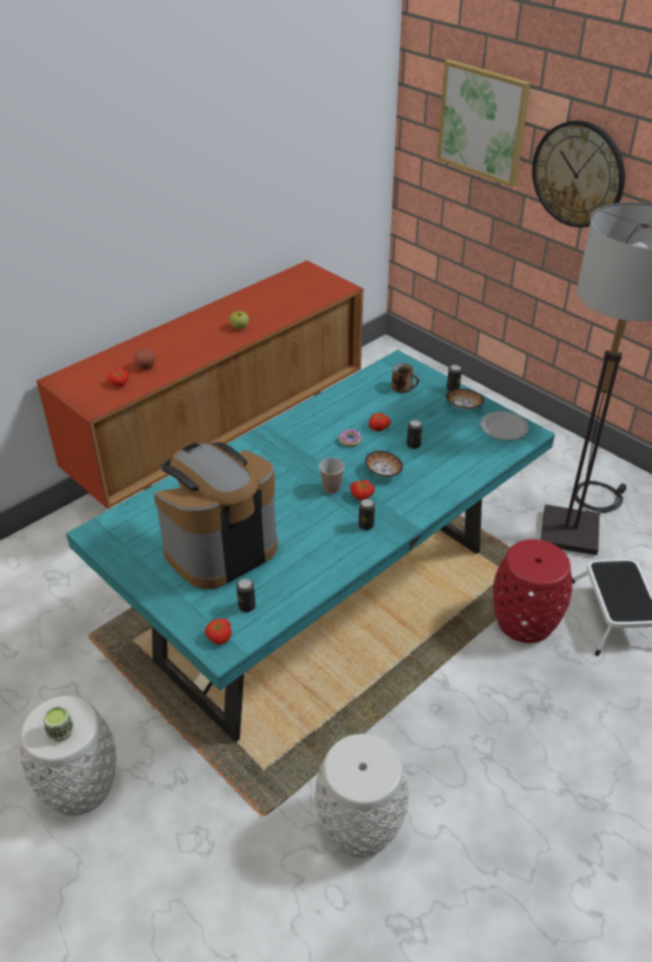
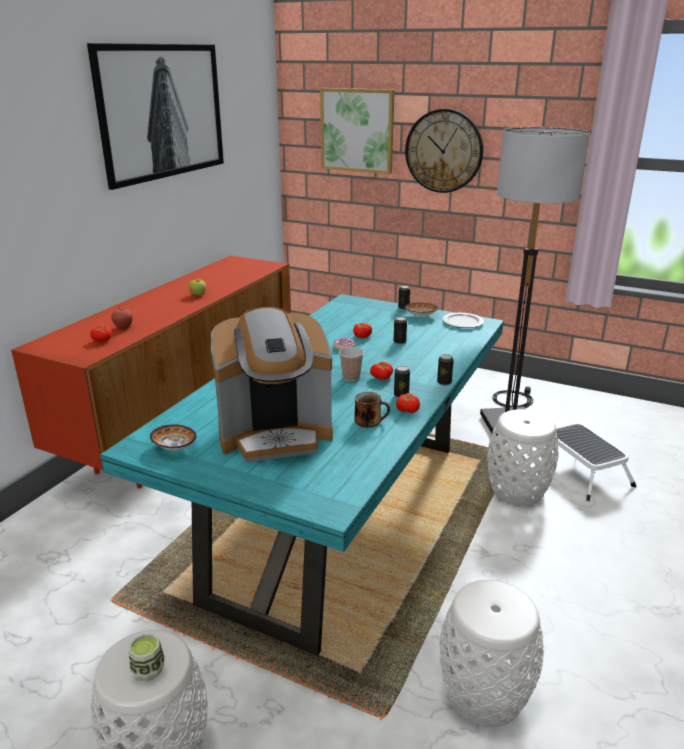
camera: 20 degrees left, 15 degrees down
coffee machine [154,442,278,589] -> coffee machine turned 135 degrees counterclockwise [211,307,333,463]
tomato [205,618,232,645] -> tomato moved to [396,393,420,413]
can [236,579,255,612] -> can moved to [437,354,454,385]
bowl [365,451,403,477] -> bowl moved to [150,424,196,451]
mug [391,363,419,393] -> mug moved to [354,391,390,428]
red stool [493,539,572,643] -> white stool [487,409,559,505]
none -> picture [87,43,224,190]

